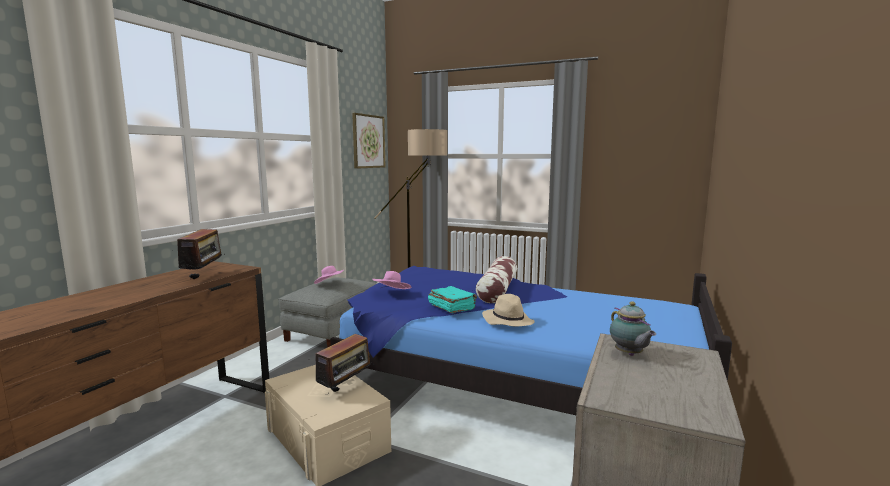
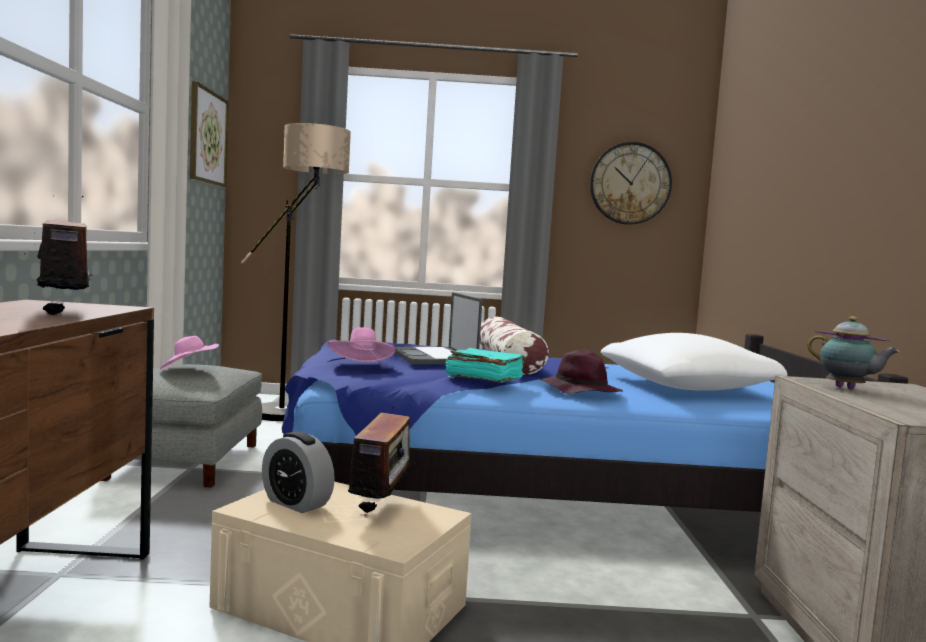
camera: 25 degrees left, 5 degrees down
beige hat [482,294,534,326] -> purple hat [540,350,623,394]
none -> alarm clock [262,431,335,513]
none -> laptop [394,292,482,364]
none -> wall clock [590,142,672,224]
none -> white pillow [601,333,787,391]

